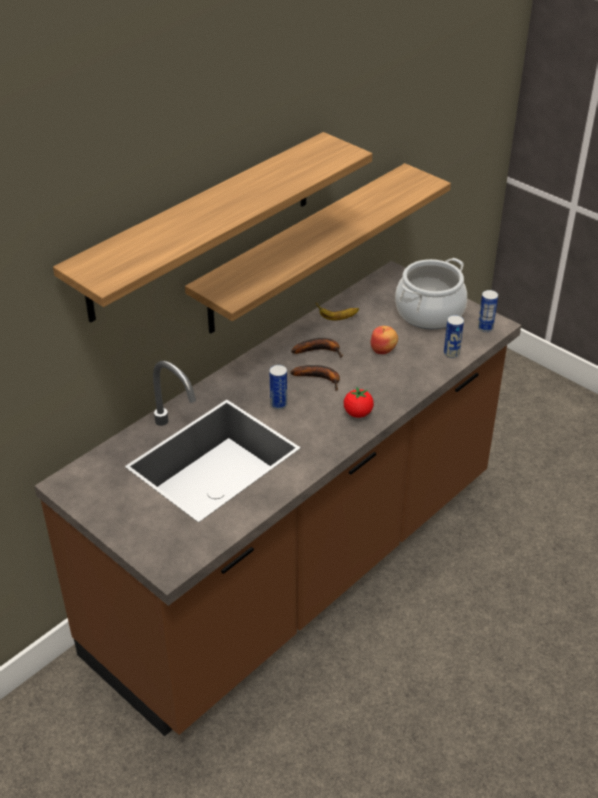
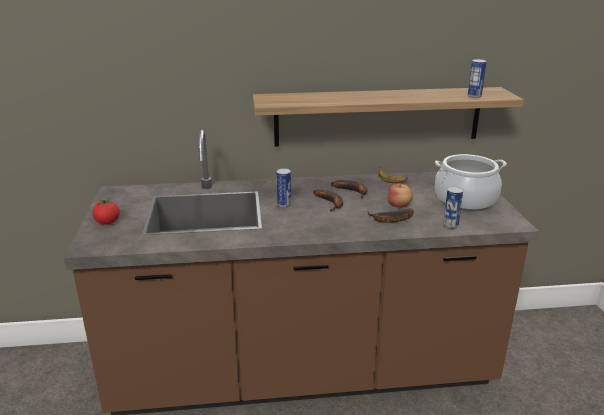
camera: 40 degrees right, 15 degrees down
shelf [53,132,372,322] -> none
tomato [344,387,374,418] -> tomato moved to [92,199,120,225]
can [478,290,498,332] -> can moved to [468,59,487,98]
none -> banana [368,208,414,223]

